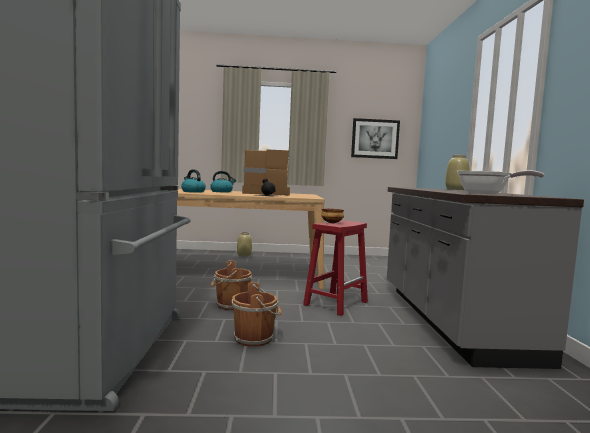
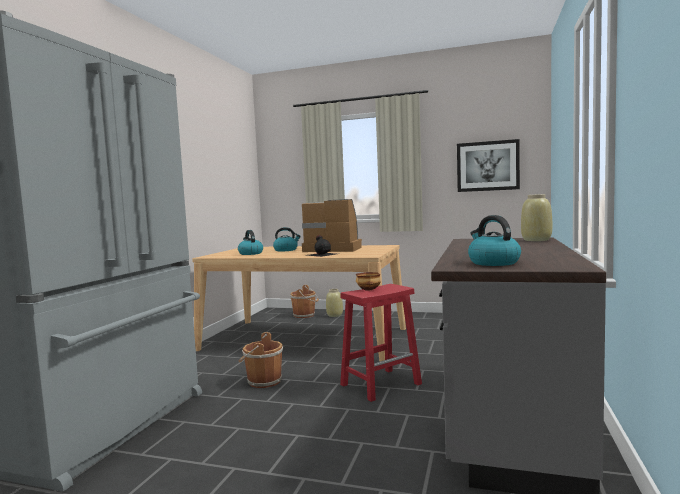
camera: 20 degrees right, 0 degrees up
brown bucket [231,282,282,347] -> brown bucket moved to [290,285,319,318]
frying pan [457,171,544,194] -> kettle [468,215,521,266]

